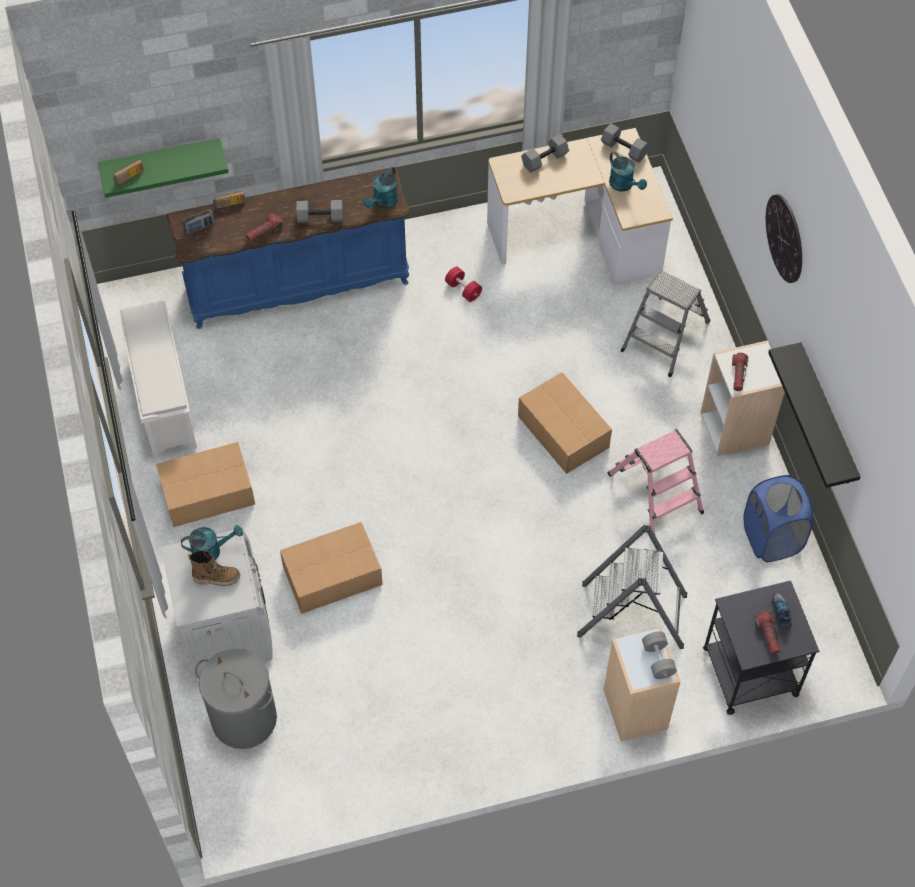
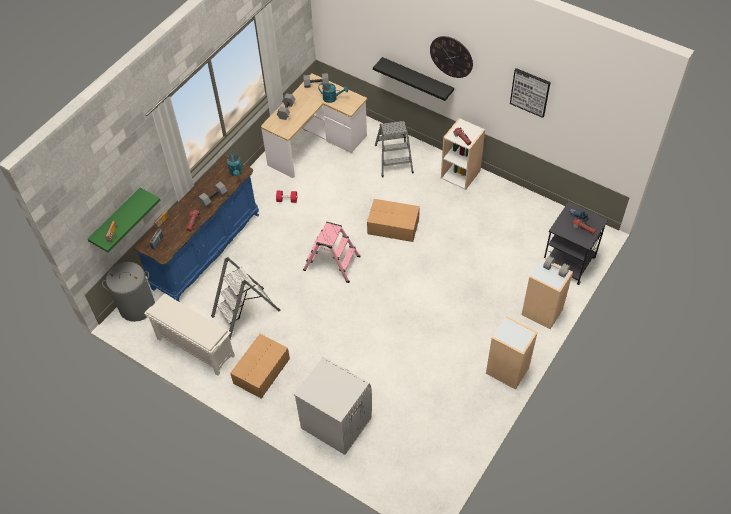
camera: 40 degrees left, 5 degrees down
turquoise watering can [181,525,243,561] -> none
boot [188,550,240,586] -> none
grey laundry basket [195,649,277,749] -> grey laundry basket moved to [102,262,155,322]
cardboard box [280,522,383,614] -> none
grey step ladder [577,525,687,649] -> grey step ladder moved to [211,257,281,340]
pink step ladder [607,429,704,534] -> pink step ladder moved to [303,221,361,283]
blue laundry basket [744,475,813,562] -> none
black shelf [768,342,860,488] -> black shelf moved to [373,57,454,101]
none -> bookcase [486,316,538,390]
none -> picture [510,68,551,118]

